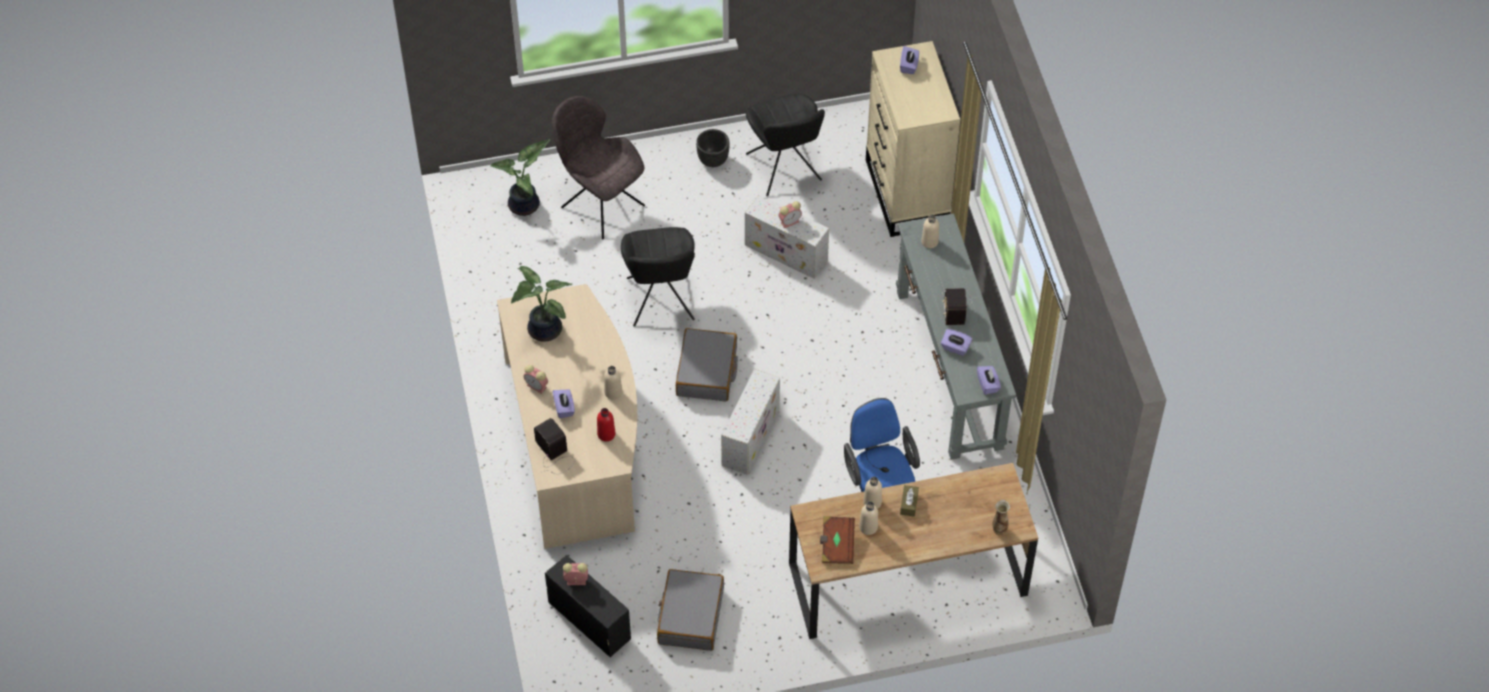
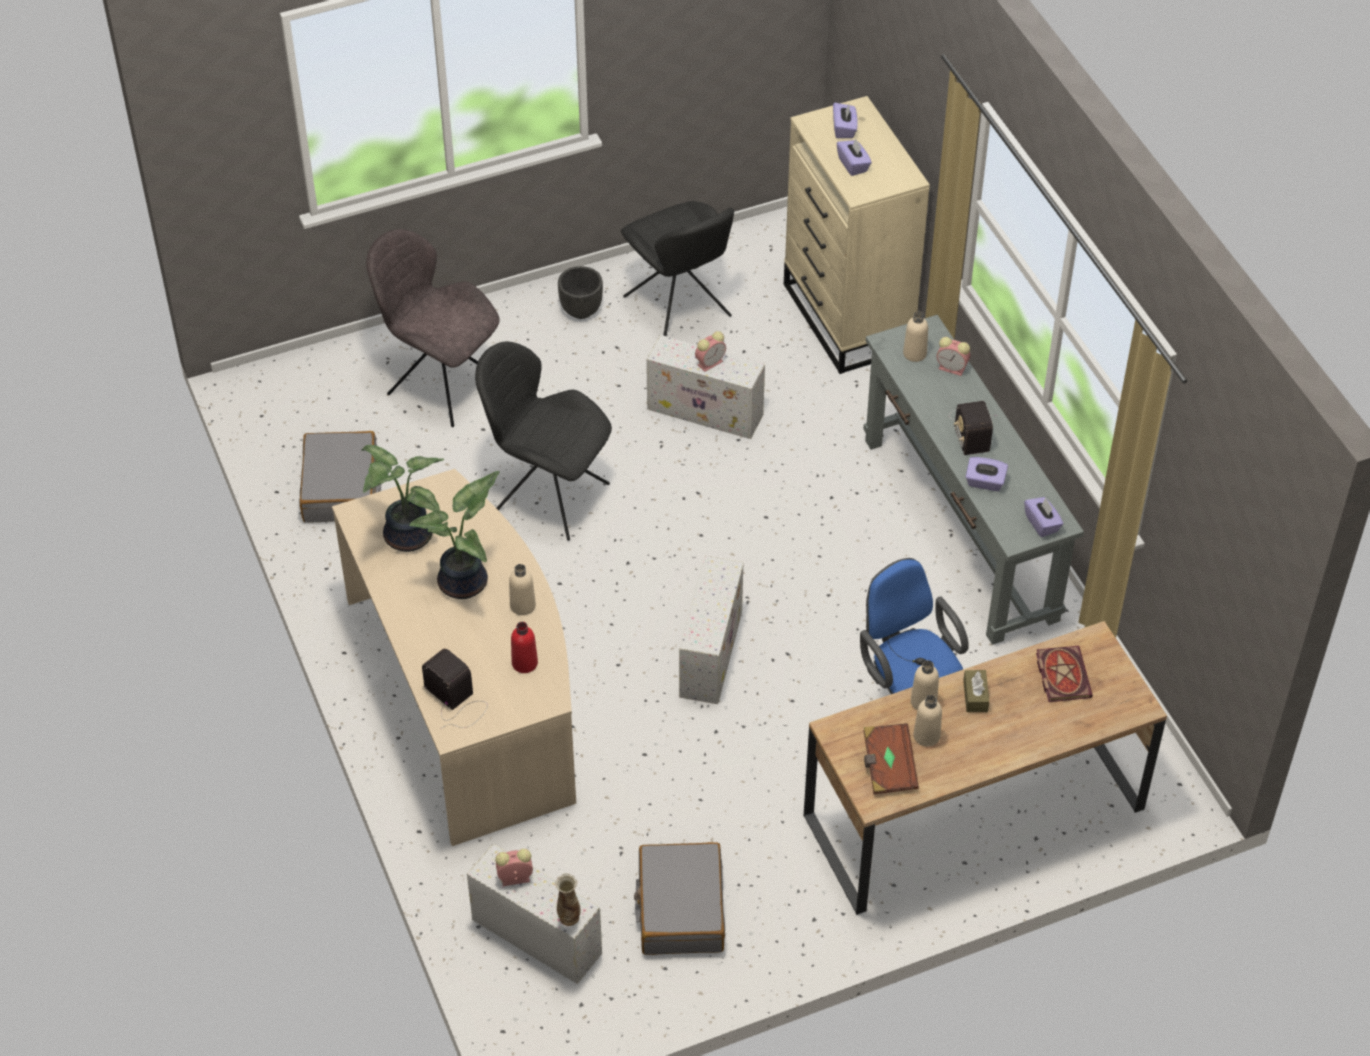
camera: 10 degrees left, 5 degrees down
potted plant [490,139,550,216] -> potted plant moved to [409,471,500,599]
alarm clock [524,365,548,394] -> alarm clock moved to [937,337,970,376]
black storage box [545,555,631,657] -> white storage box [467,844,602,984]
purple tissue box [553,390,575,418] -> purple tissue box moved to [837,138,872,176]
black chair [621,227,695,327] -> black chair turned 135 degrees clockwise [475,341,612,541]
grey suitcase [676,328,738,401] -> grey suitcase moved to [300,431,381,523]
vase [992,500,1010,535] -> vase moved to [555,873,581,926]
none -> book [1036,646,1093,702]

